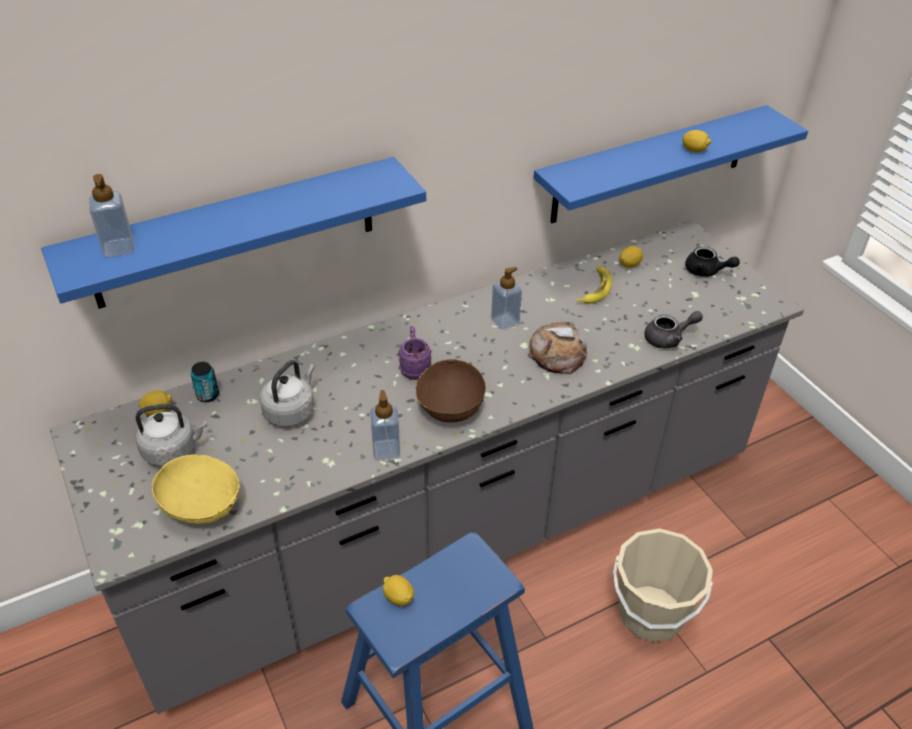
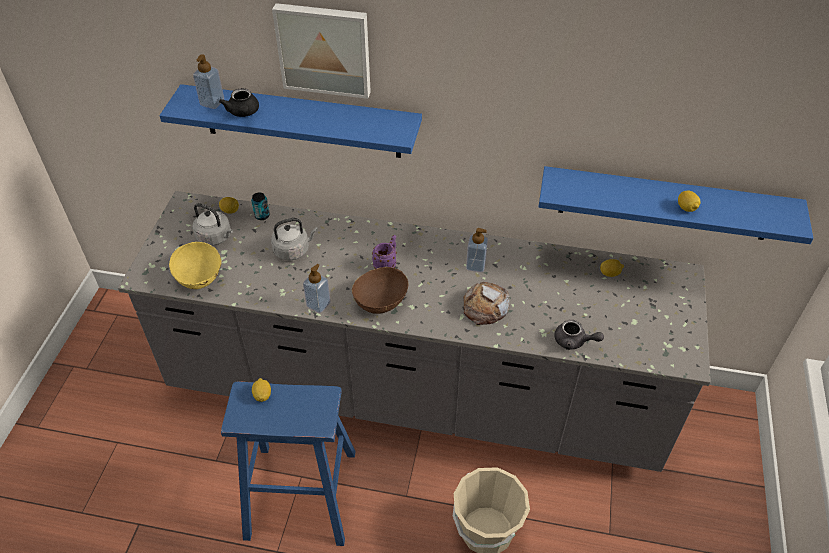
camera: 40 degrees right, 5 degrees up
banana [576,266,612,304] -> none
black teapot [685,246,740,277] -> black teapot moved to [219,88,259,117]
none -> picture [272,3,371,99]

